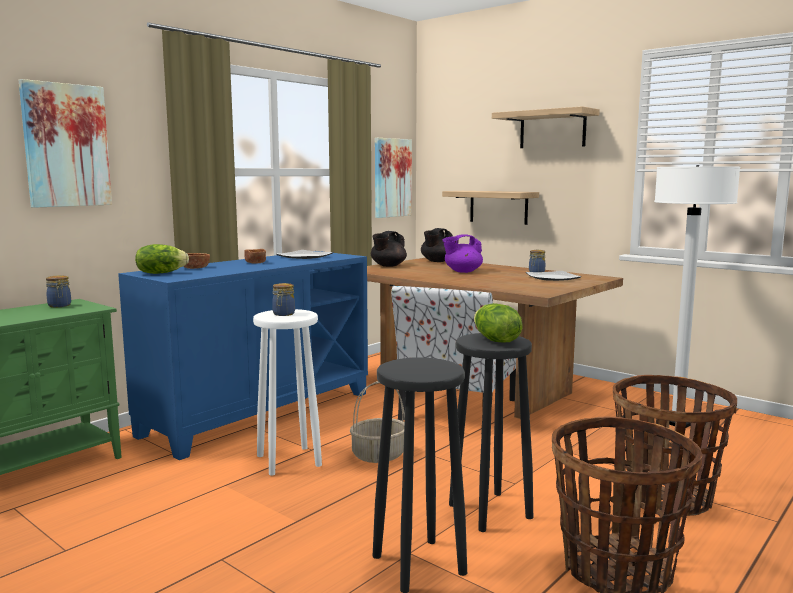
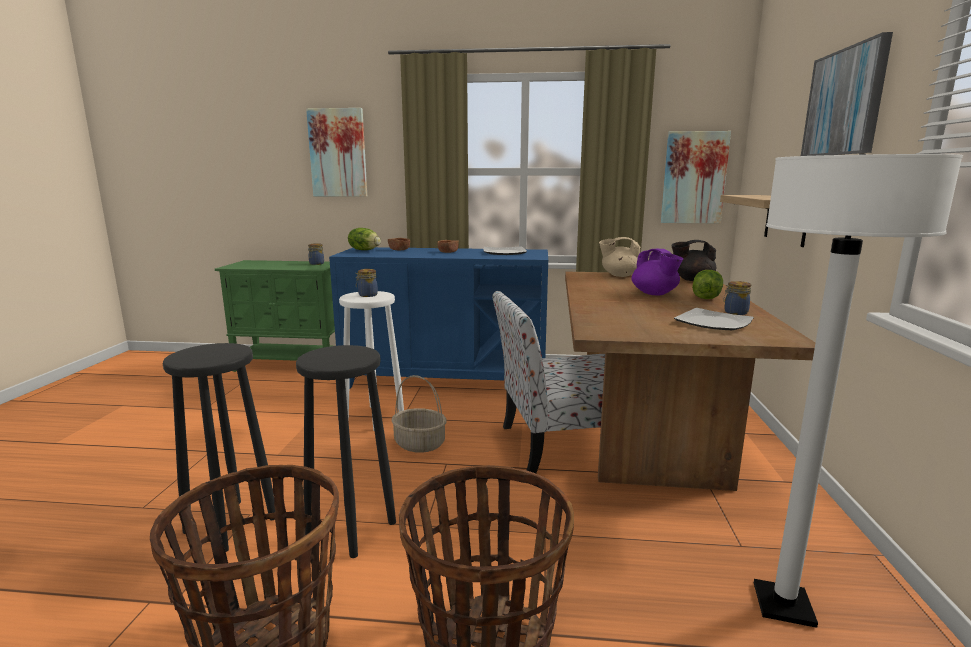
camera: 55 degrees right, 5 degrees up
black teapot [371,231,407,267] -> beige teapot [599,237,641,277]
purple teapot [443,234,483,273] -> purple teapot turned 150 degrees counterclockwise [631,249,683,295]
lettuce [474,303,523,342] -> lettuce moved to [692,270,723,299]
shelf [492,106,600,148] -> picture [801,32,893,156]

